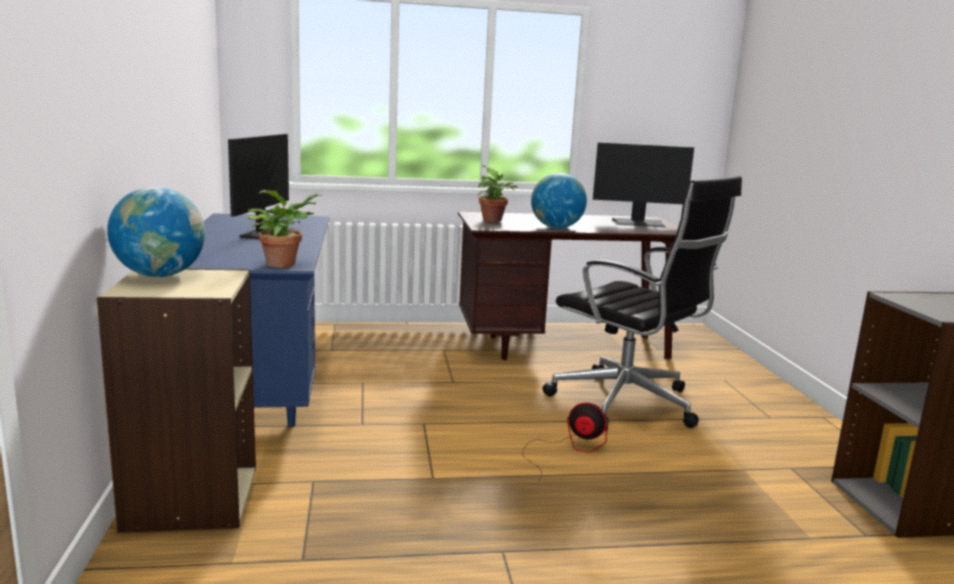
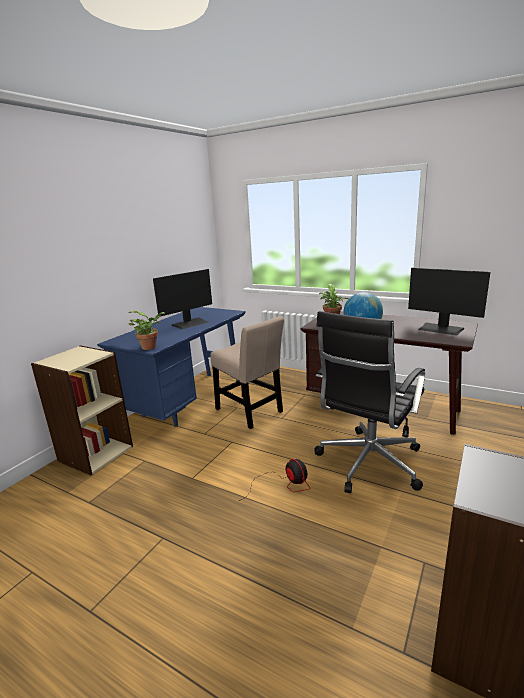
camera: 40 degrees right, 5 degrees up
globe [107,187,205,277] -> none
black office chair [543,176,742,431] -> black office chair turned 45 degrees clockwise [314,311,425,493]
none -> beige chair [210,316,284,429]

